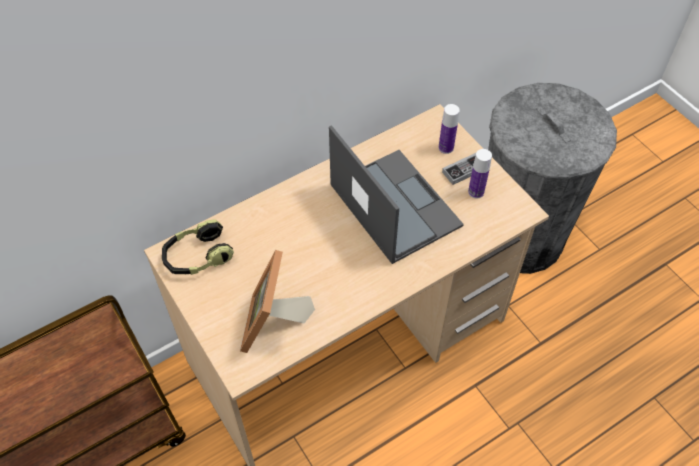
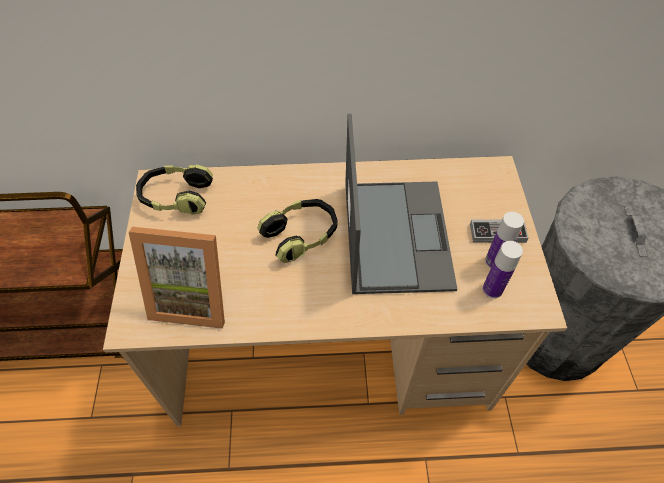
camera: 30 degrees right, 0 degrees up
picture frame [240,250,315,353] -> picture frame turned 120 degrees counterclockwise [129,227,225,329]
bottle [438,104,460,154] -> bottle moved to [483,241,523,298]
none -> headphones [258,199,338,263]

